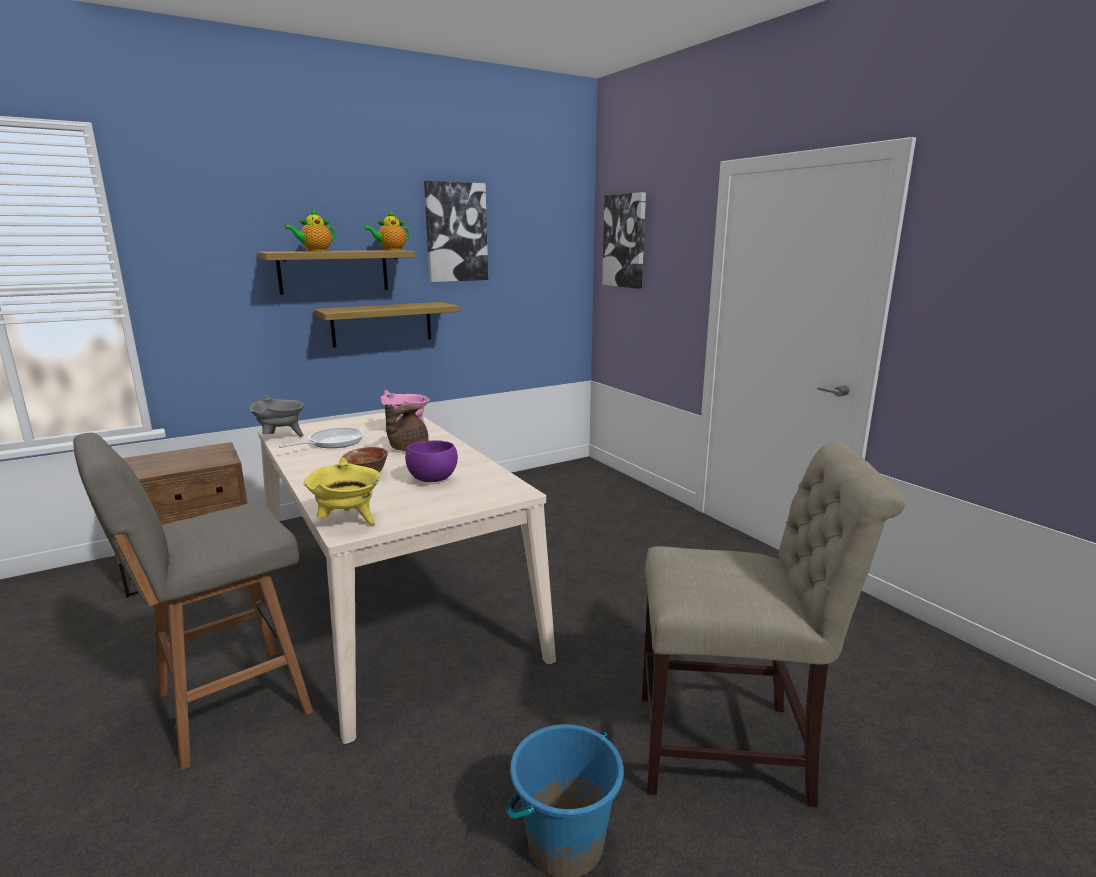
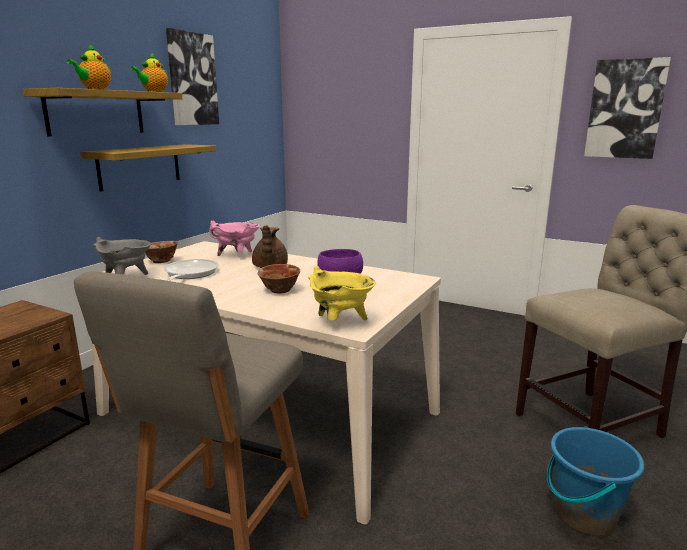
camera: 30 degrees left, 0 degrees up
picture [602,192,646,289] -> picture moved to [584,57,671,159]
none -> bowl [145,241,178,263]

